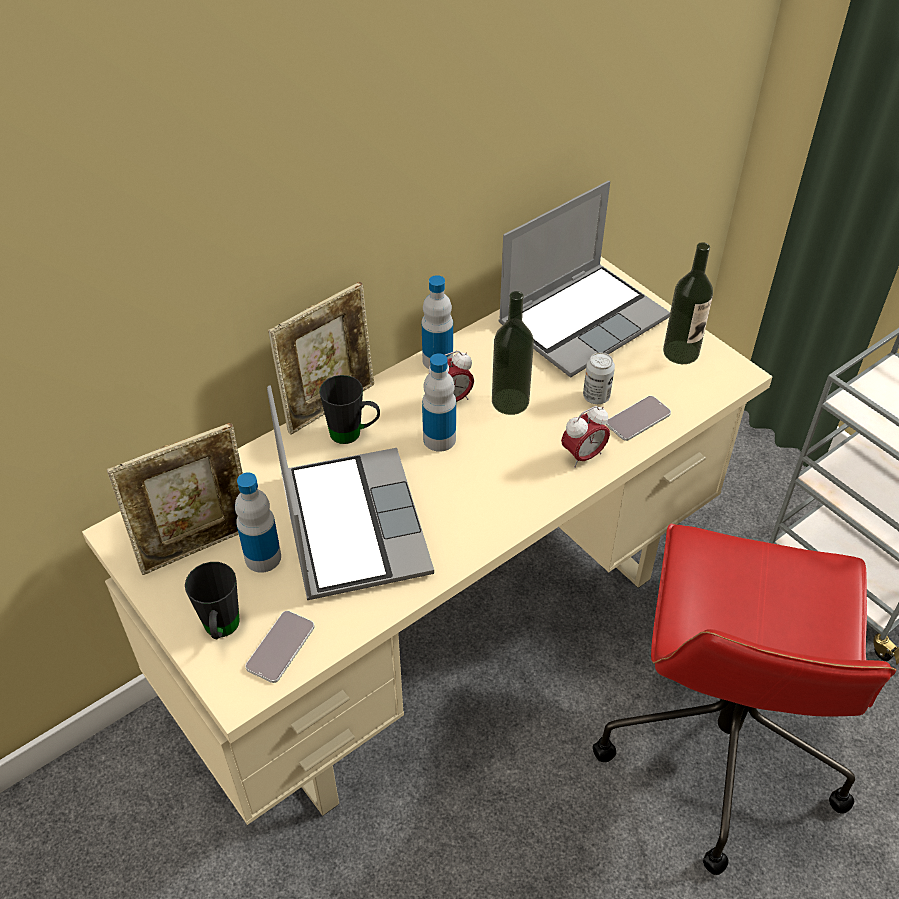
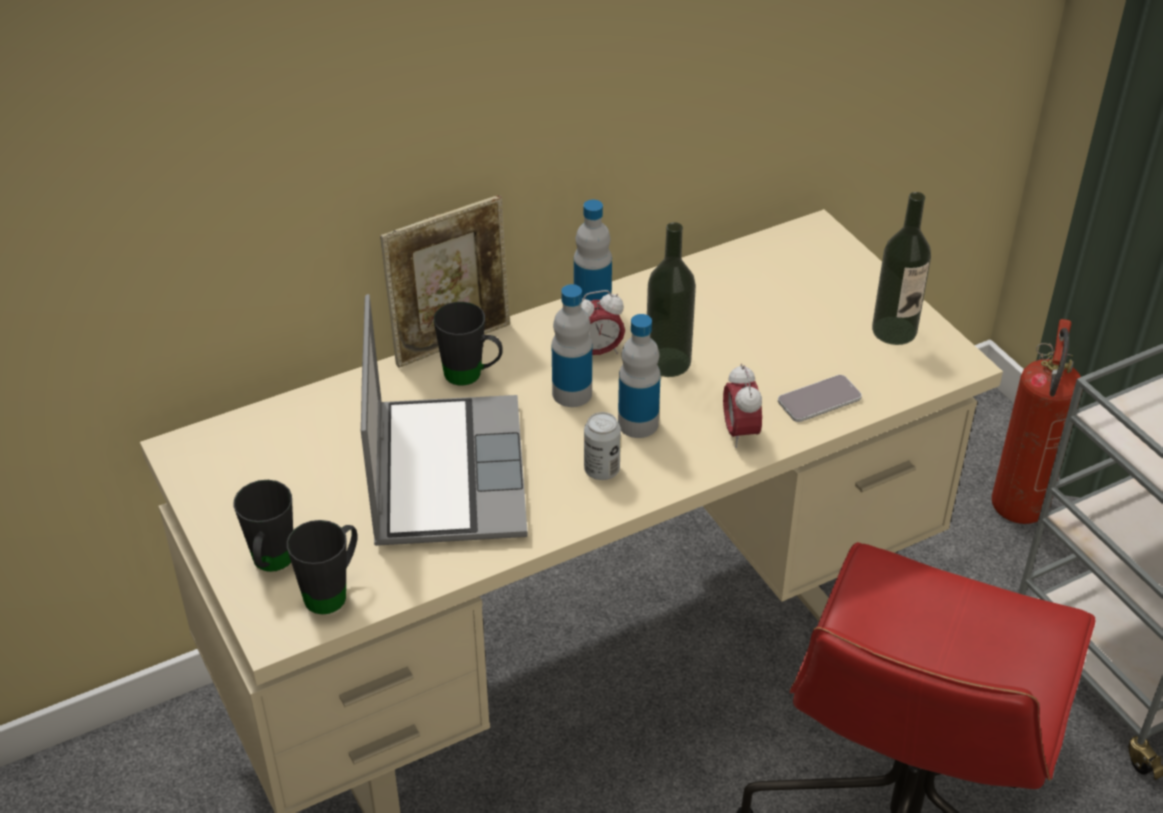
camera: 10 degrees right, 5 degrees down
picture frame [107,423,243,575] -> none
bottle [235,472,281,573] -> bottle moved to [618,314,661,438]
phone [245,611,314,683] -> black mug [287,520,358,614]
laptop [498,181,670,378] -> none
alarm clock [561,406,610,468] -> alarm clock turned 105 degrees clockwise [723,364,762,448]
can [583,352,615,404] -> can moved to [584,412,621,480]
none -> fire extinguisher [992,319,1082,524]

